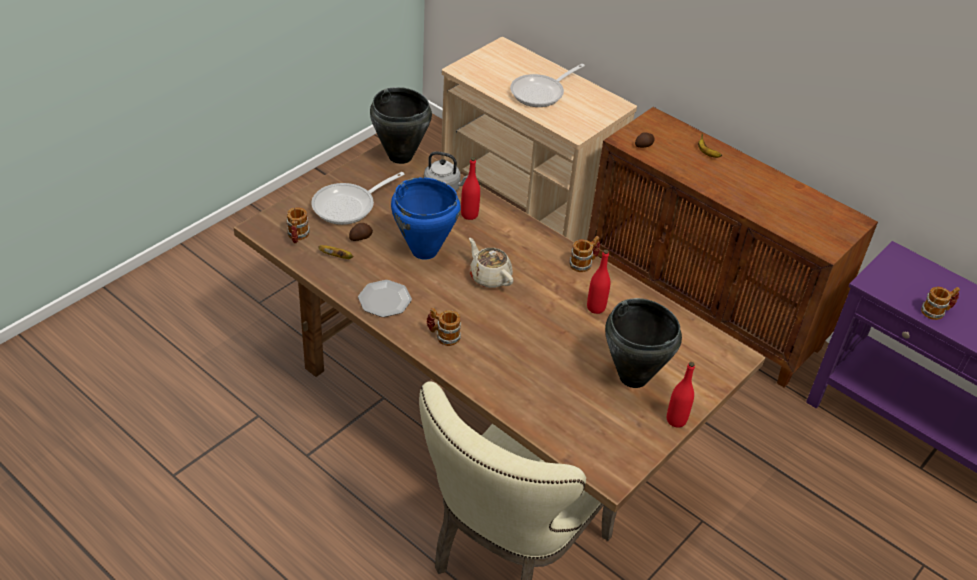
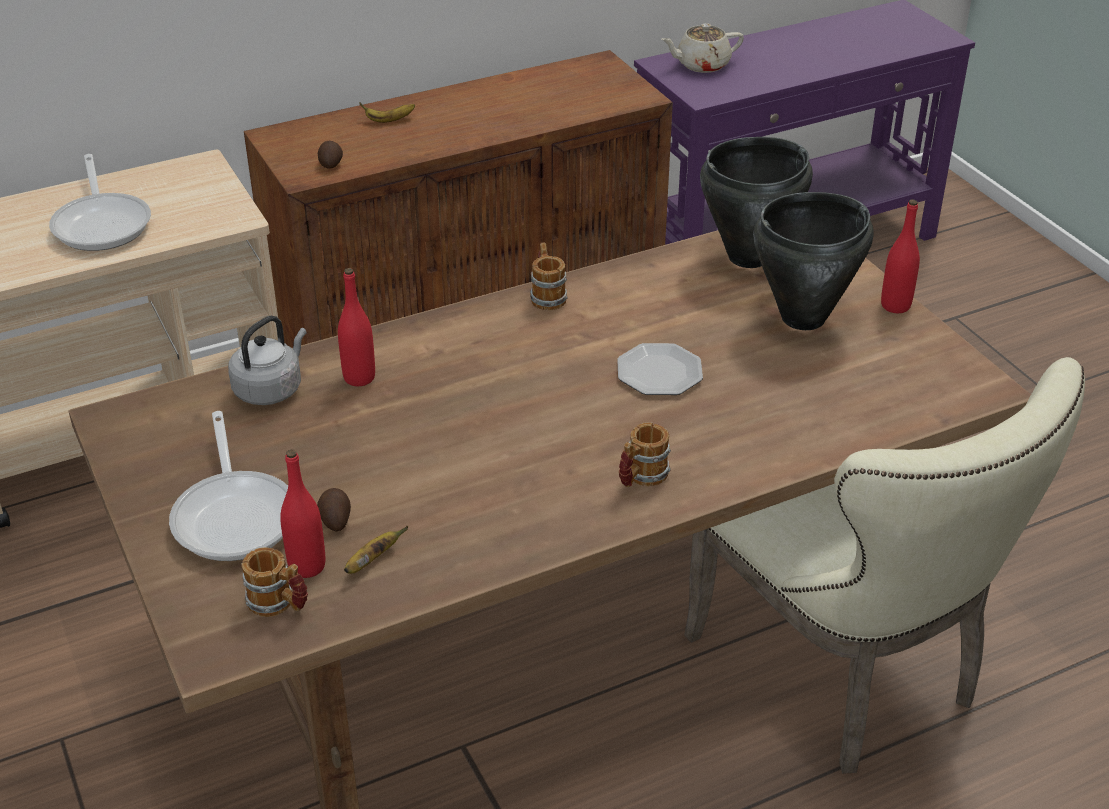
camera: 65 degrees left, 5 degrees down
plate [358,280,412,317] -> plate moved to [617,343,703,395]
black cooking pot [370,87,432,164] -> black cooking pot moved to [700,137,813,268]
blue cooking pot [391,177,461,260] -> none
beige teapot [469,238,513,288] -> beige teapot moved to [661,23,744,73]
red bottle [587,250,610,314] -> red bottle moved to [280,449,325,578]
mug [921,287,960,320] -> none

